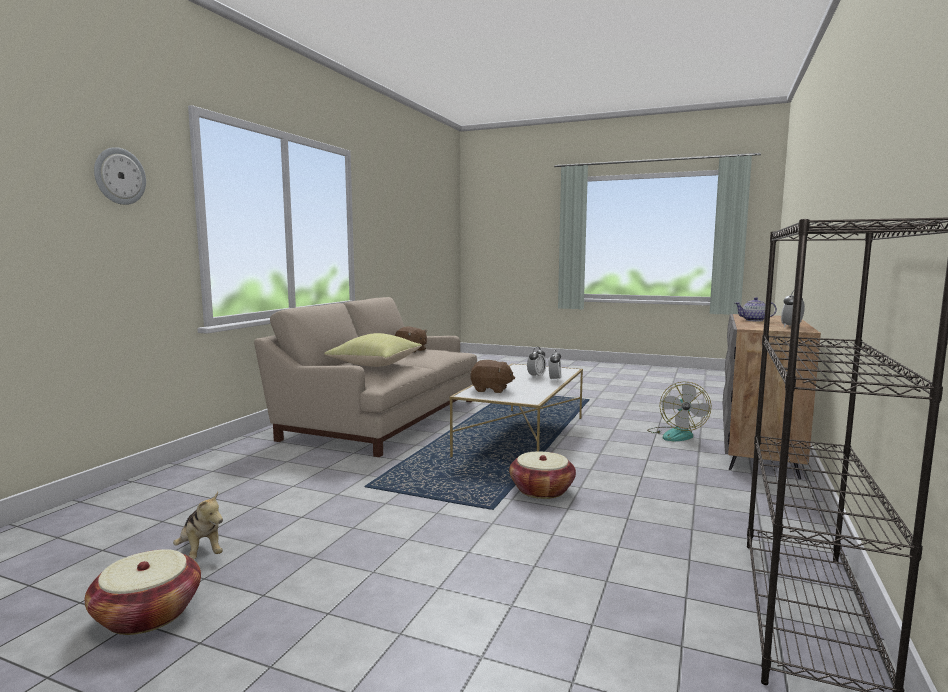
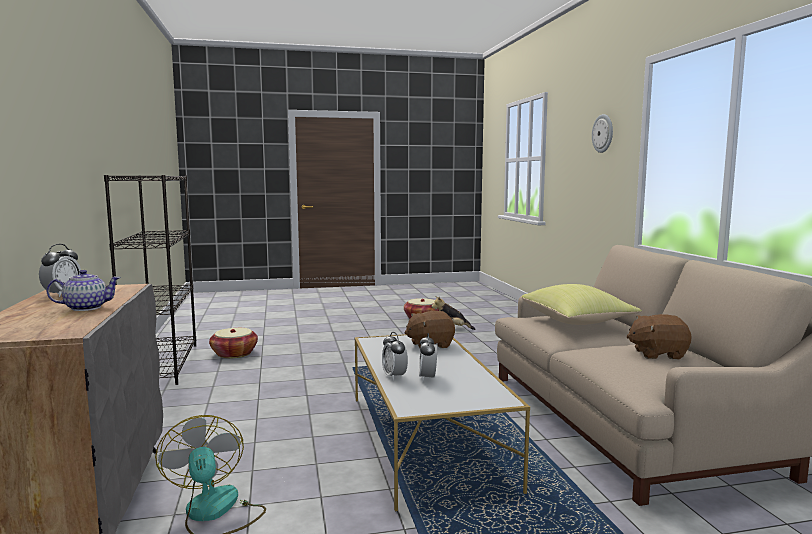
camera: 145 degrees right, 0 degrees up
basket [509,452,576,499] -> basket moved to [209,328,258,359]

